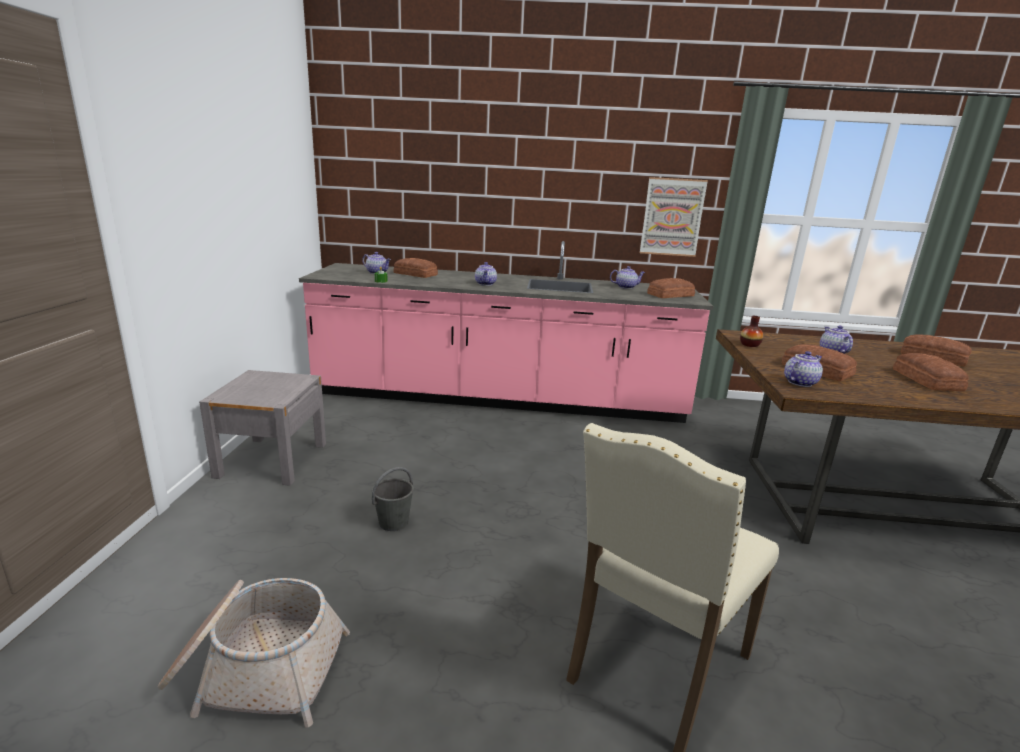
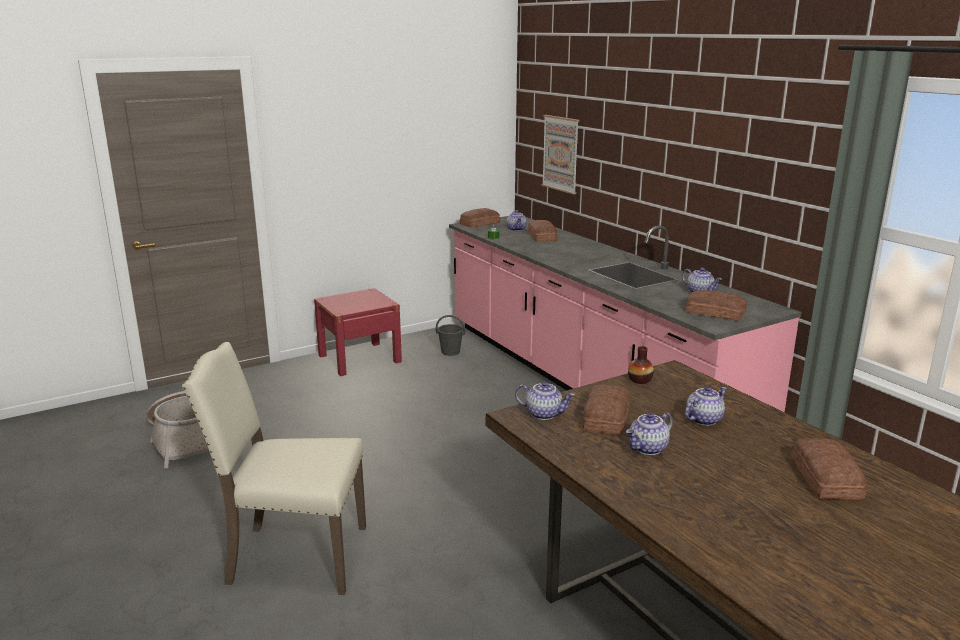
camera: 55 degrees right, 0 degrees up
grey nightstand [199,370,326,486] -> red nightstand [314,288,402,376]
grey bucket [372,467,414,531] -> grey bucket moved to [436,315,465,356]
teapot [475,262,497,286] -> teapot moved to [626,412,673,455]
picture [640,177,708,257] -> picture moved to [541,115,580,194]
bread [893,353,969,391] -> bread moved to [460,208,500,228]

